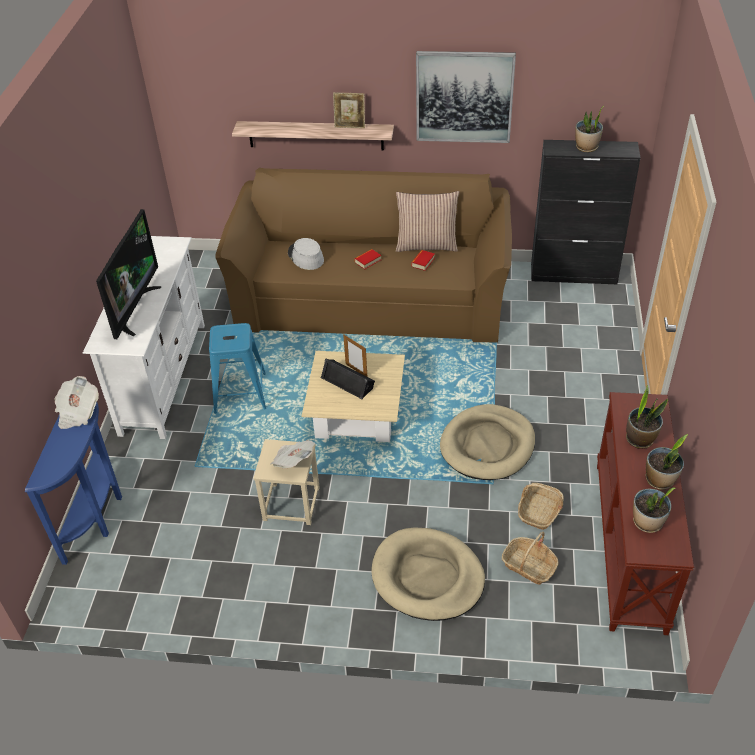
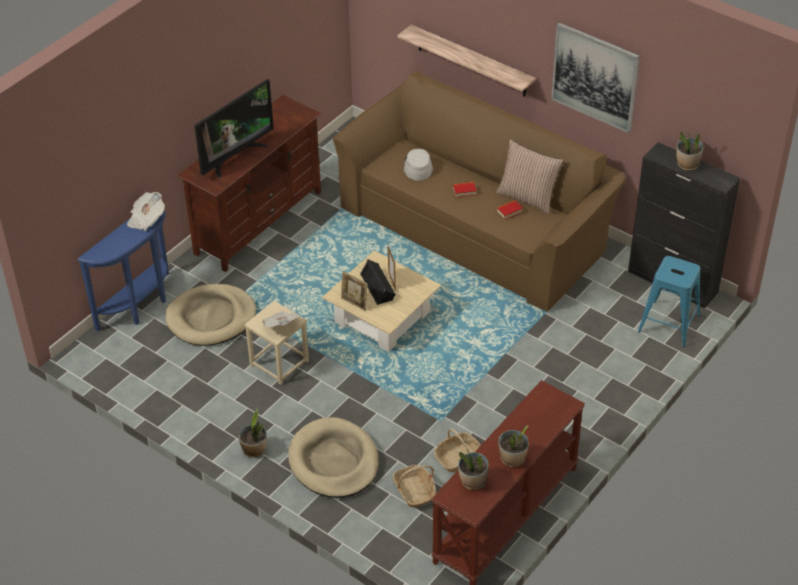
camera: 30 degrees right, 0 degrees up
white tv stand [83,236,205,439] -> brown tv stand [177,95,322,272]
blue stool [209,323,266,414] -> blue stool moved to [638,256,700,347]
picture frame [333,92,365,128] -> picture frame moved to [341,271,368,311]
beige dog bed [440,404,535,480] -> beige dog bed moved to [165,284,256,346]
potted plant [626,385,668,449] -> potted plant moved to [239,408,267,458]

